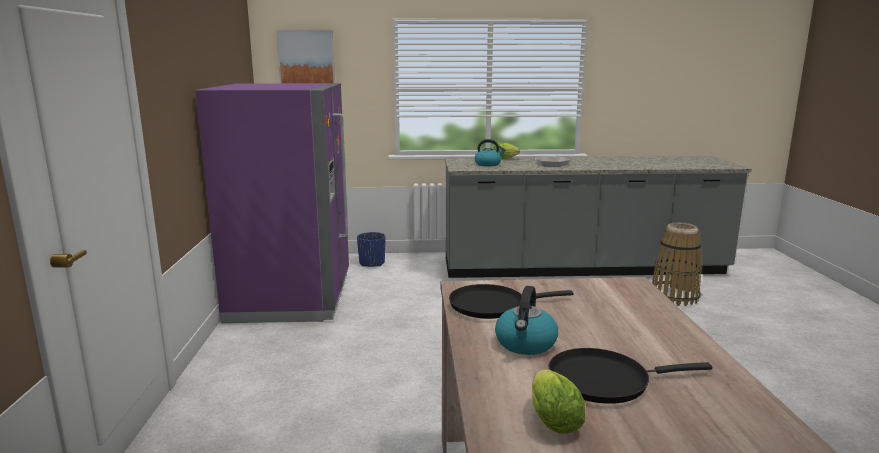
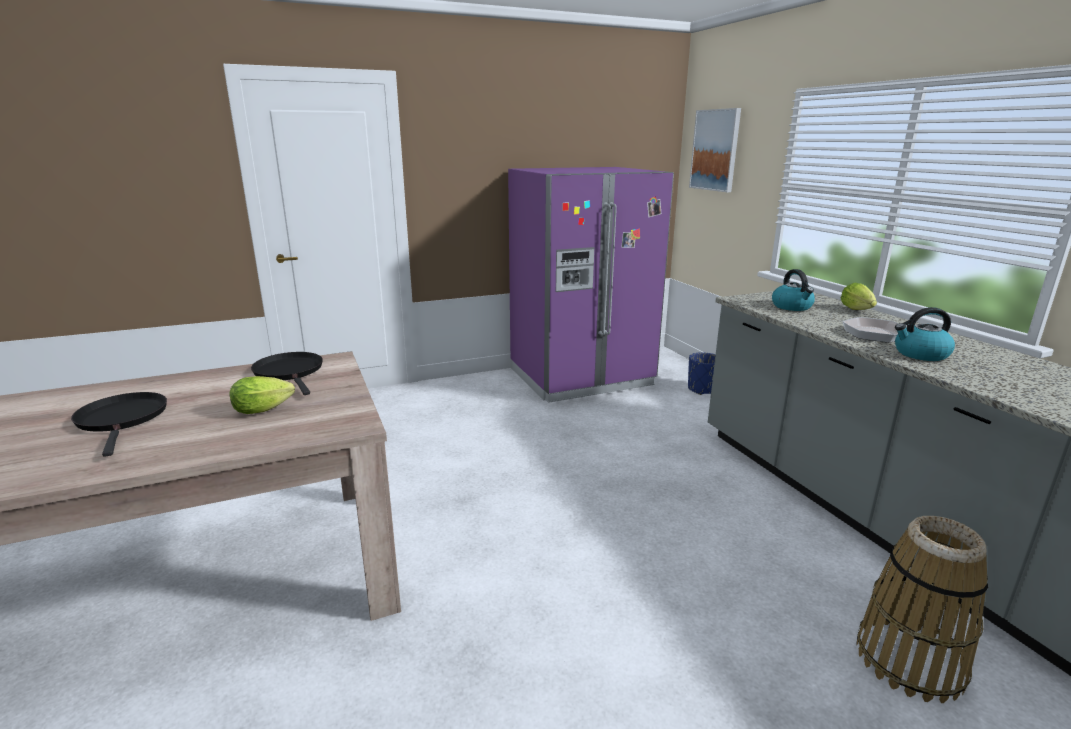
camera: 70 degrees right, 5 degrees up
kettle [495,286,558,355] -> kettle moved to [895,307,955,361]
lettuce [532,369,585,434] -> lettuce moved to [230,376,295,414]

